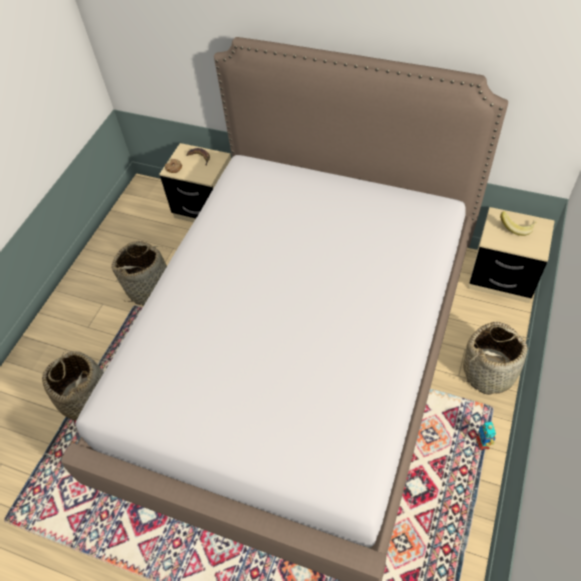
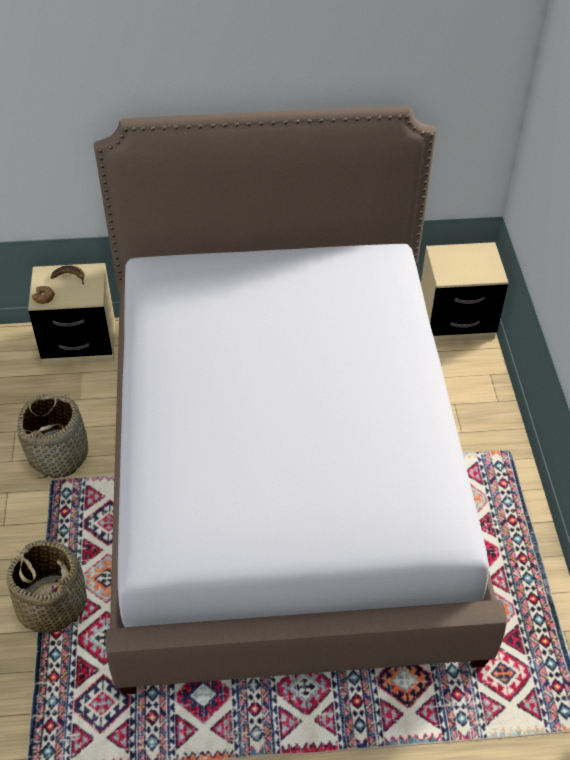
camera: 30 degrees left, 5 degrees down
basket [462,322,530,395] -> none
toy robot [476,421,496,450] -> none
banana [500,211,537,236] -> none

